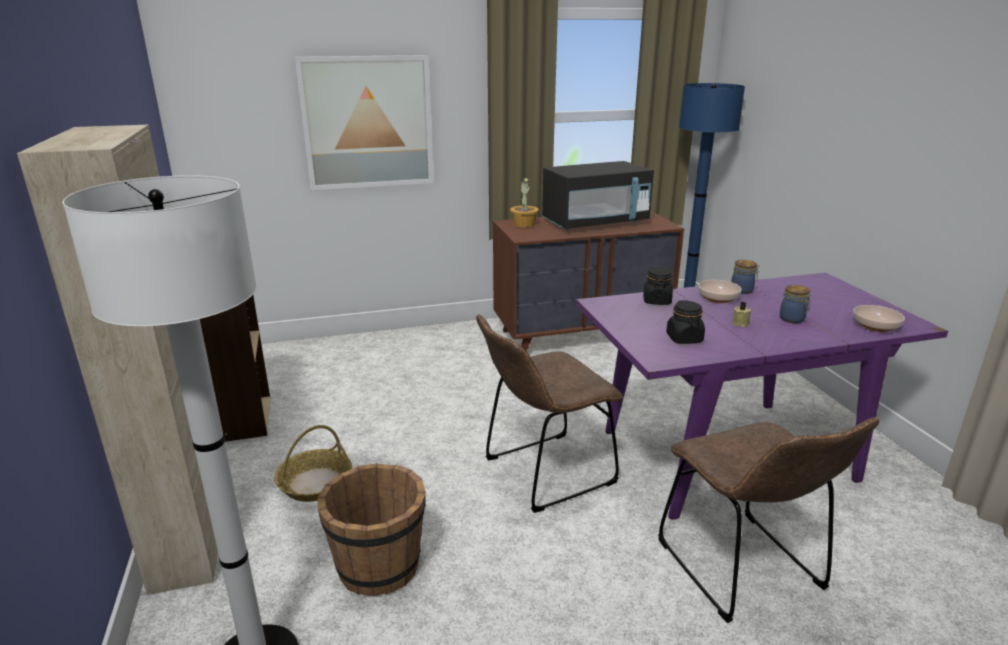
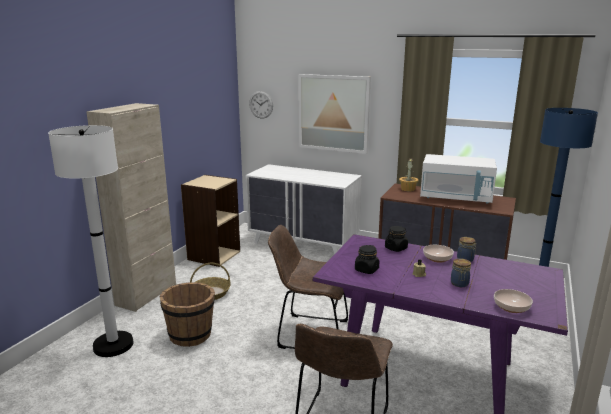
camera: 40 degrees right, 5 degrees down
black microwave [542,161,654,230] -> white microwave [420,154,497,204]
none -> white dresser [245,164,362,254]
none -> wall clock [249,91,273,119]

